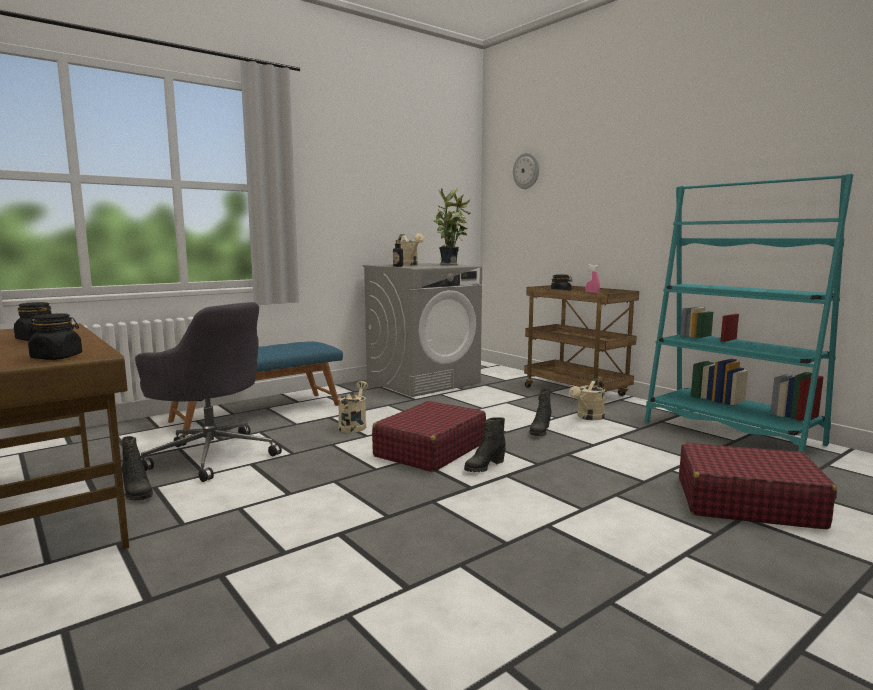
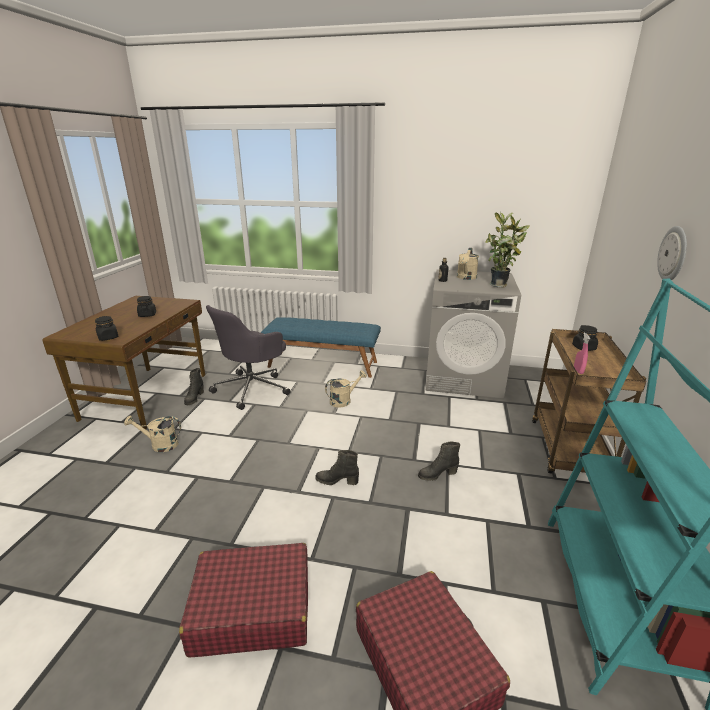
camera: 50 degrees right, 15 degrees up
grey office chair [135,302,282,482] -> grey office chair turned 45 degrees clockwise [206,305,290,410]
red suitcase [372,401,486,472] -> red suitcase moved to [179,543,308,657]
wall clock [513,152,539,189] -> wall clock moved to [657,226,687,280]
beige watering can [569,378,605,420] -> beige watering can moved to [124,415,181,452]

